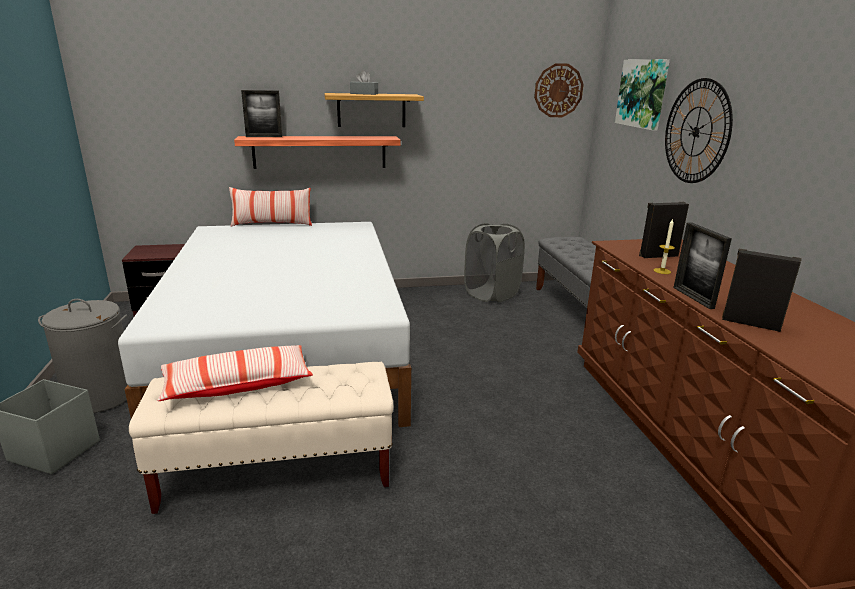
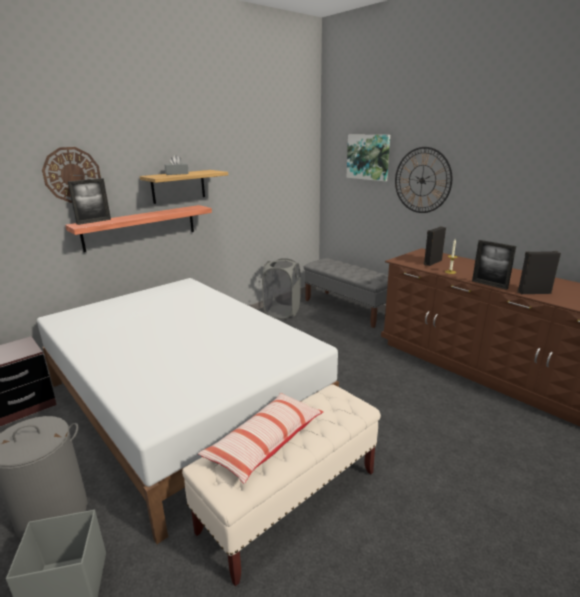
camera: 30 degrees left, 0 degrees up
pillow [229,187,312,226] -> none
wall clock [534,63,584,117] -> wall clock moved to [42,147,101,203]

